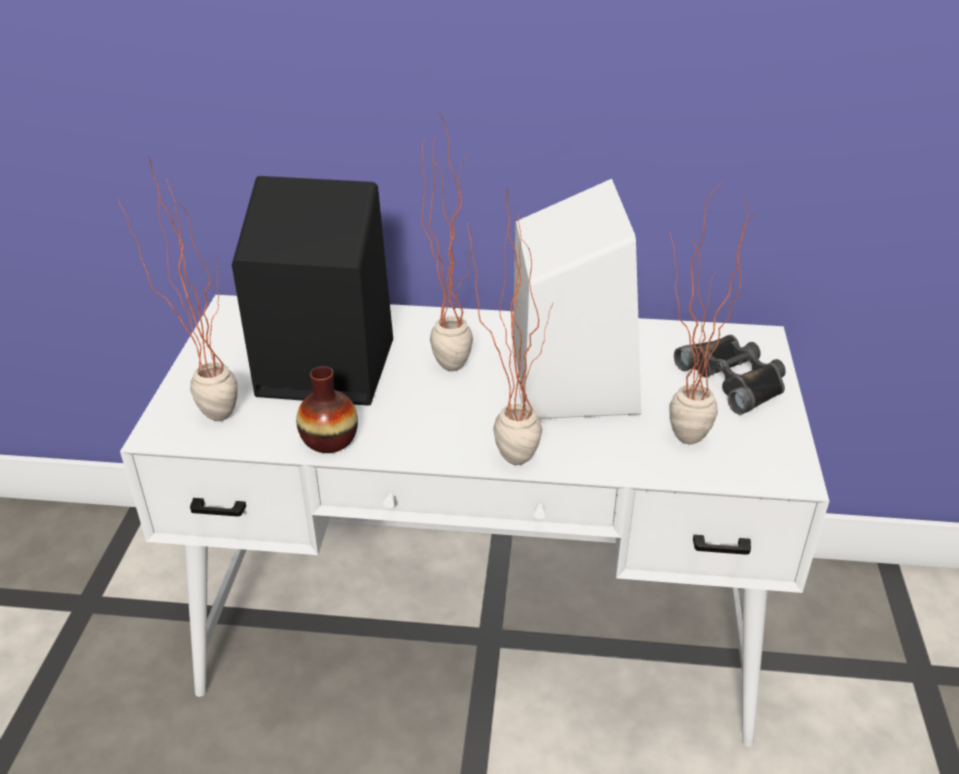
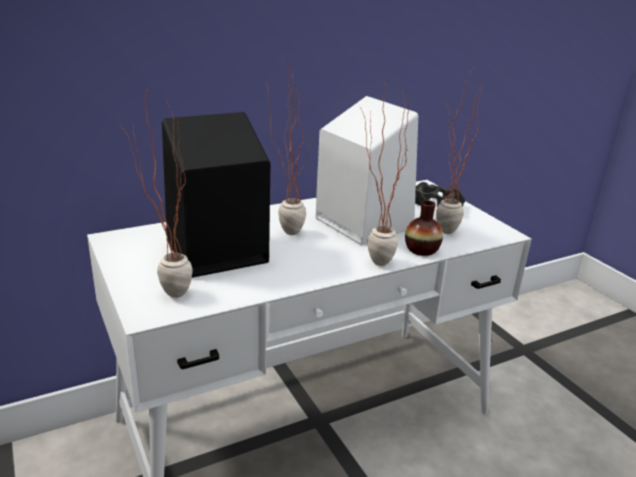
camera: 35 degrees left, 10 degrees down
vase [296,366,358,453] -> vase moved to [405,200,443,256]

